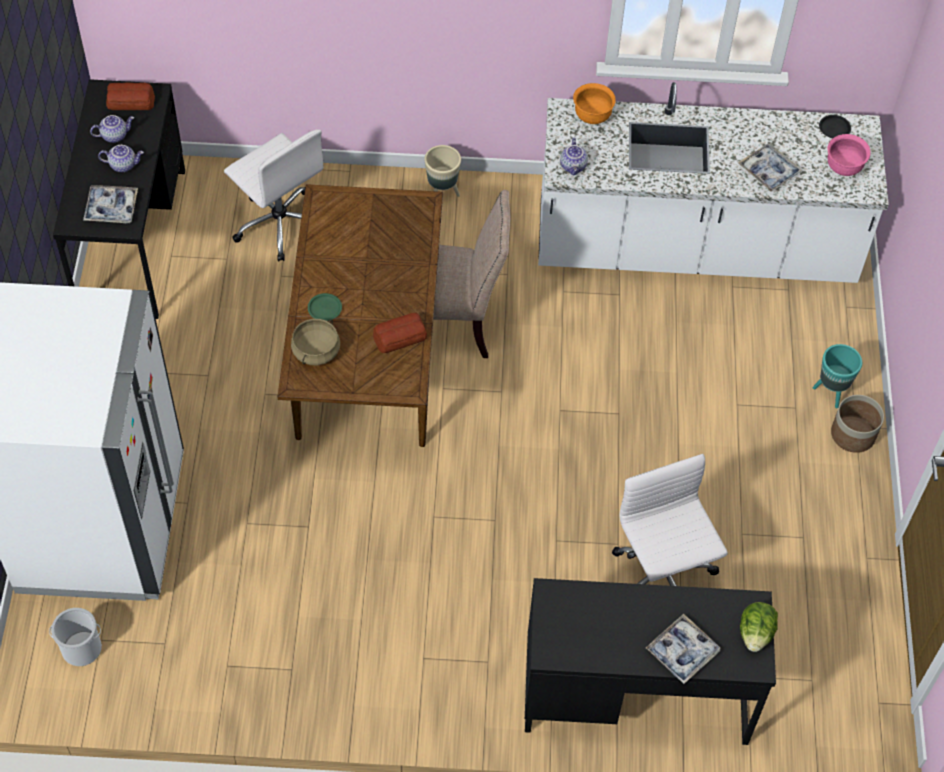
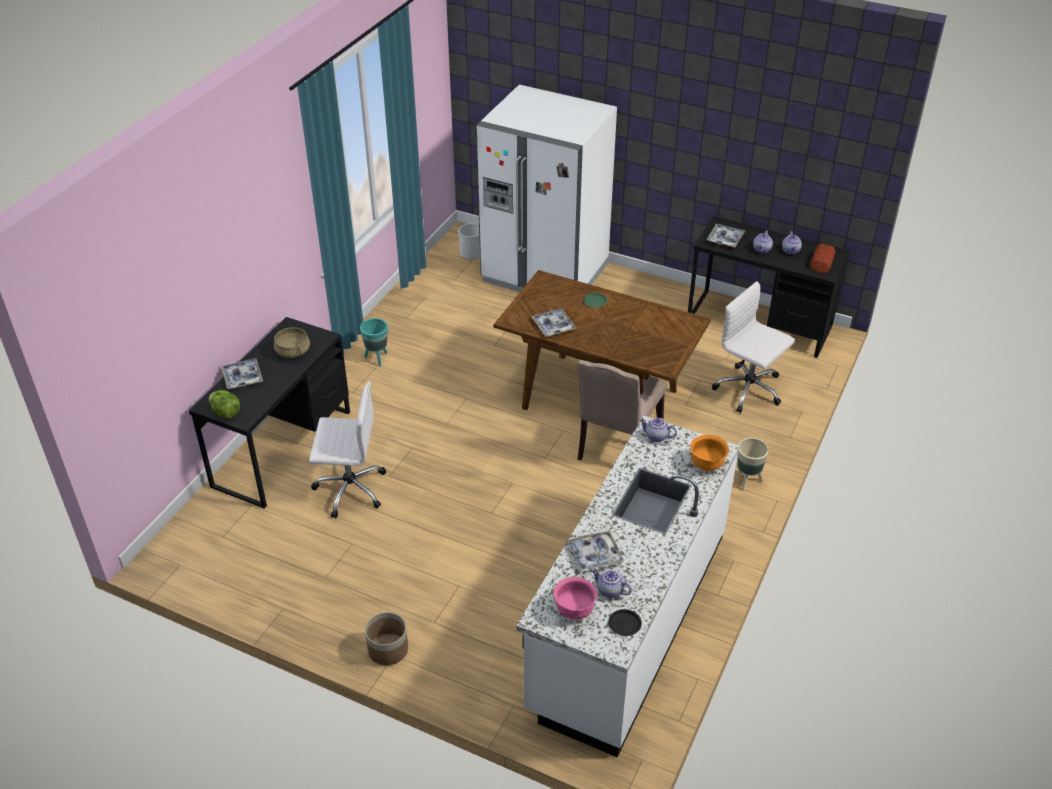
camera: 115 degrees right, 15 degrees down
white office chair [224,129,323,262] -> white office chair turned 60 degrees clockwise [712,281,795,413]
beige cooking pot [291,319,340,365] -> beige cooking pot moved to [274,327,310,358]
bread [373,313,427,353] -> tray [531,308,576,337]
turquoise planter [813,344,862,408] -> turquoise planter moved to [360,318,388,367]
none -> teapot [591,568,632,598]

